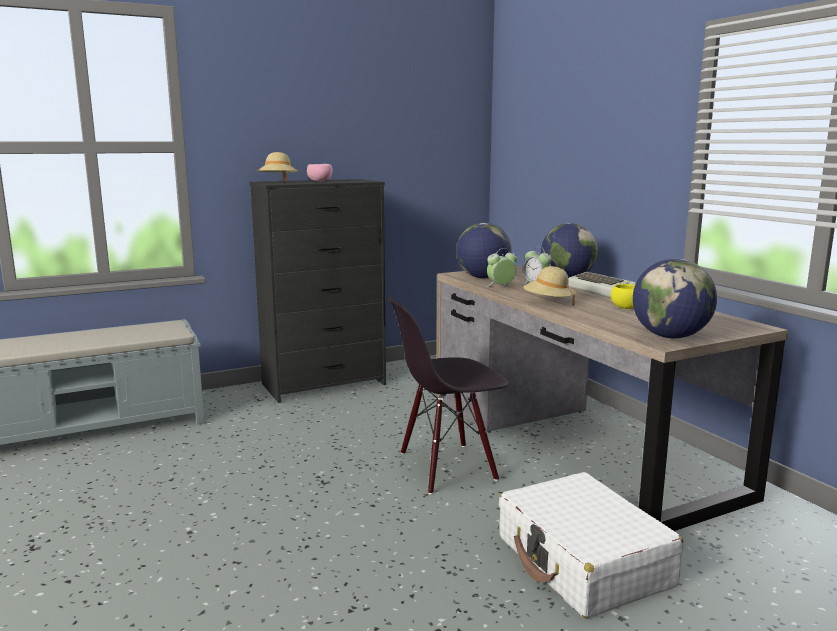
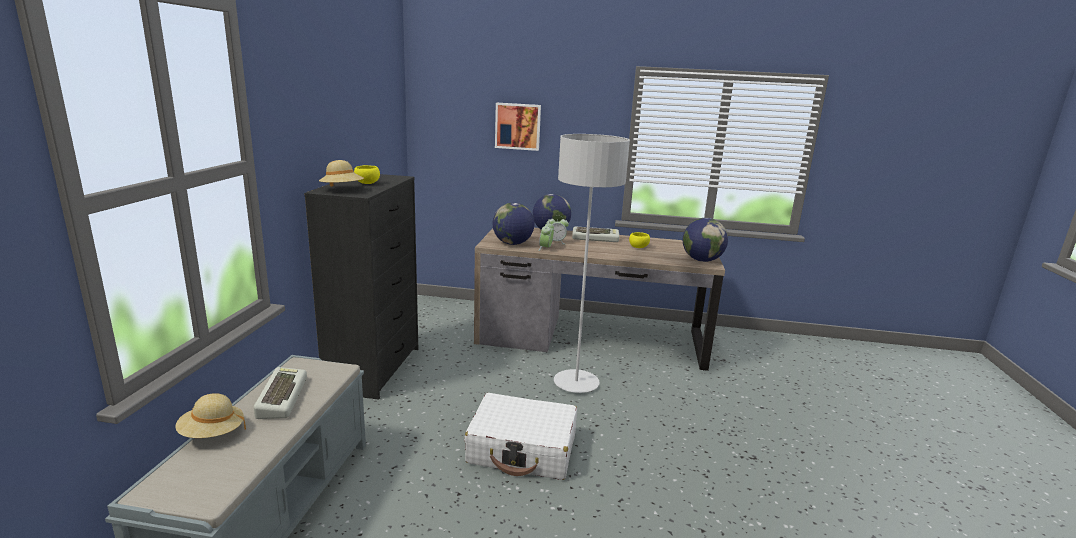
camera: 55 degrees left, 5 degrees up
pink bowl [307,164,333,182] -> yellow bowl [354,165,380,184]
black chair [387,297,509,494] -> grey floor lamp [554,134,630,393]
white suitcase [499,472,684,618] -> white suitcase moved to [464,393,577,480]
beige hat [523,266,576,306] -> beige hat moved to [175,393,246,438]
none -> keyboard [254,367,307,419]
none -> picture [495,103,541,151]

